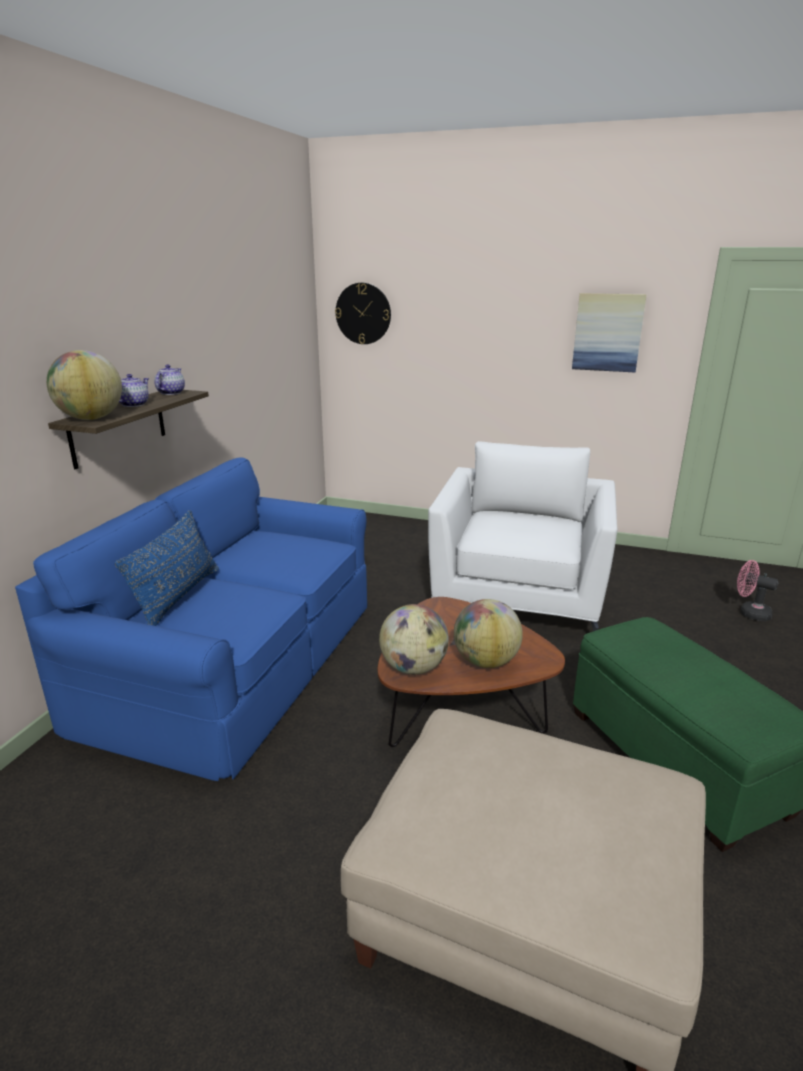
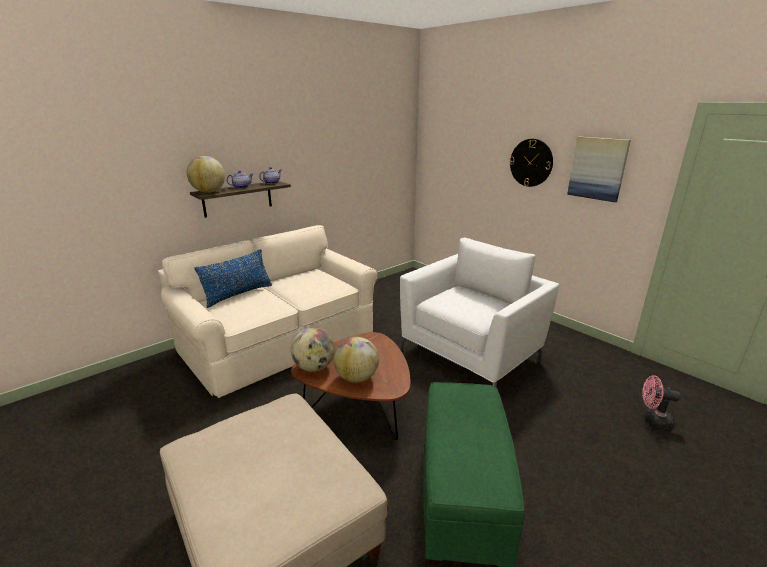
camera: 30 degrees right, 0 degrees up
blue sofa [15,458,367,781] -> beige sofa [158,225,377,398]
wall clock [335,282,391,344] -> wall clock moved to [510,139,553,187]
pink fan [737,560,779,621] -> pink fan turned 45 degrees counterclockwise [642,375,680,428]

